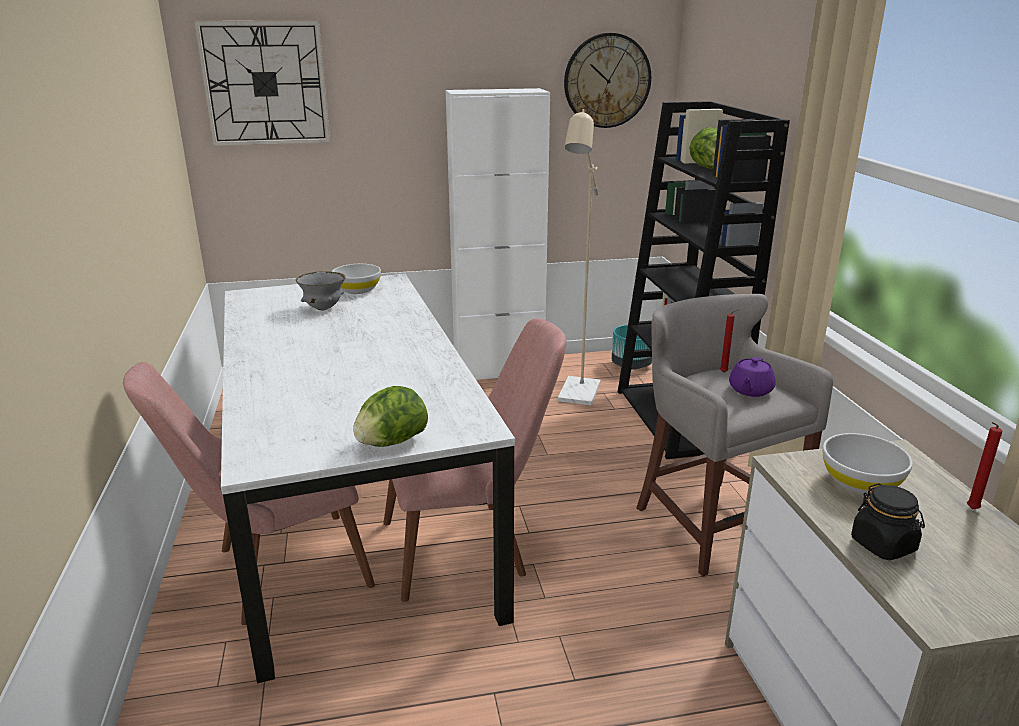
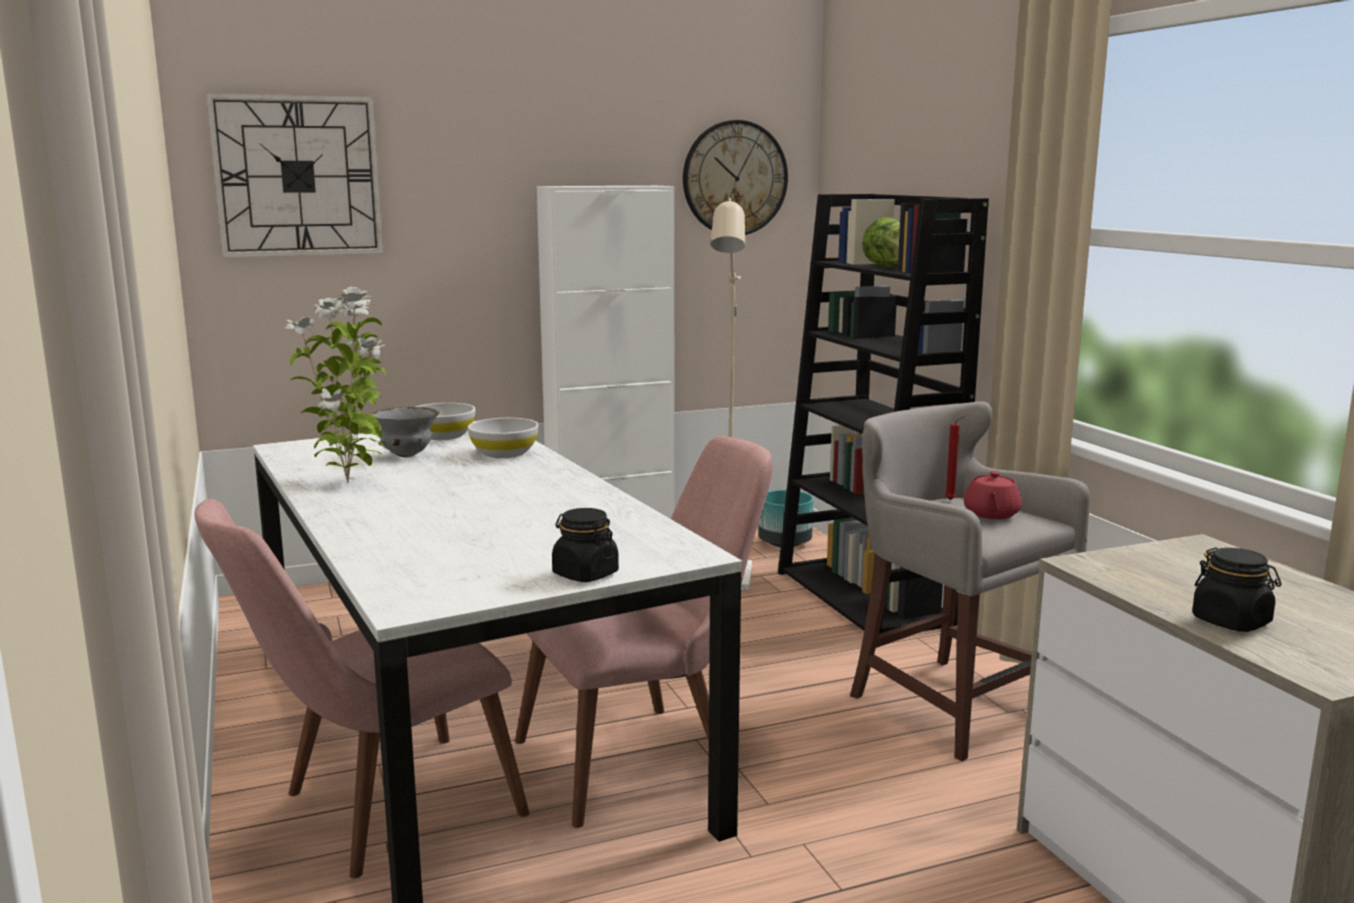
camera: 10 degrees left, 10 degrees down
lettuce [353,386,428,447] -> black jar [552,508,619,582]
purple teapot [729,357,776,397] -> red teapot [964,471,1022,519]
white bowl [823,433,913,495] -> white bowl moved to [468,418,539,458]
red candle [967,422,1002,509] -> none
none -> potted plant [284,287,386,483]

